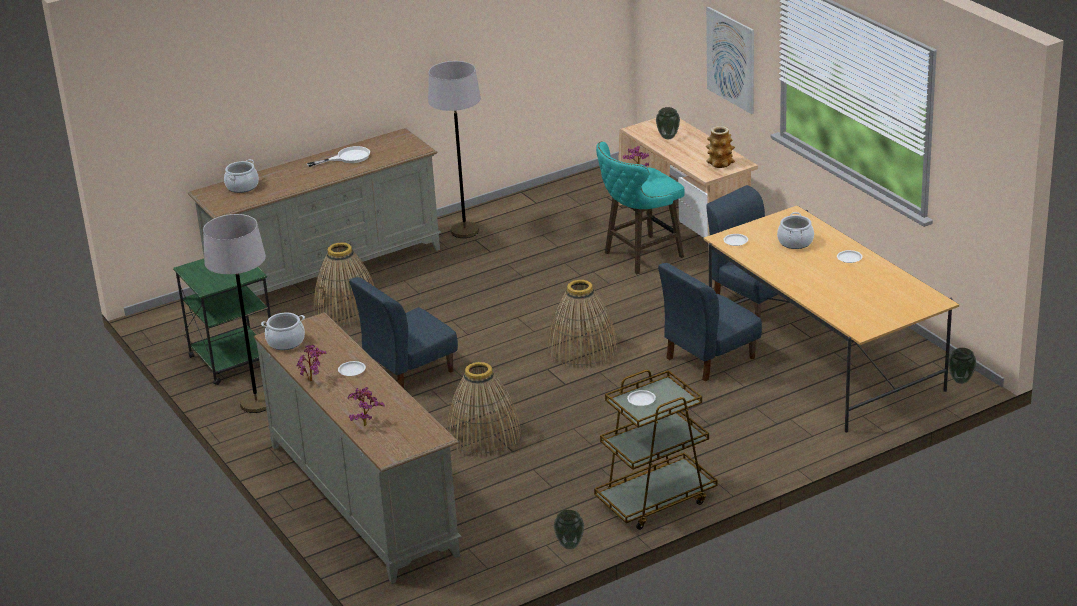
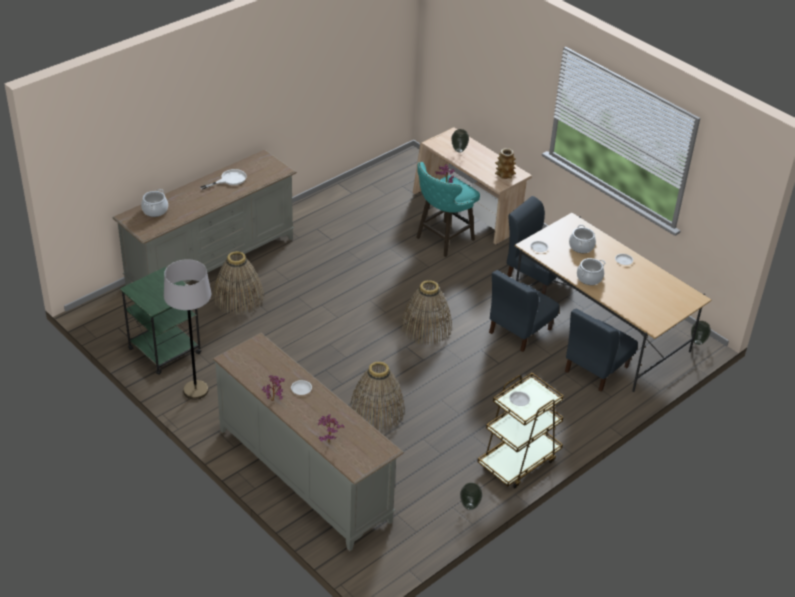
camera: 15 degrees left, 10 degrees up
cooking pot [261,313,305,350] -> cooking pot moved to [577,258,605,285]
blue chair [349,277,458,388] -> blue chair moved to [565,308,638,391]
grey floor lamp [428,61,481,238] -> none
picture [706,6,754,114] -> none

